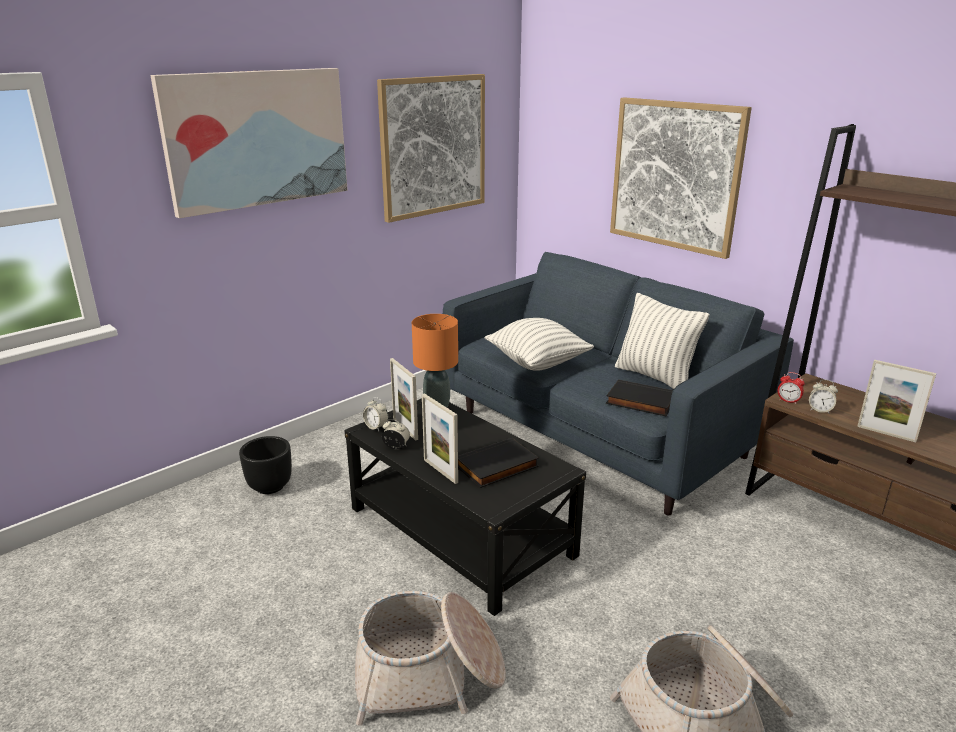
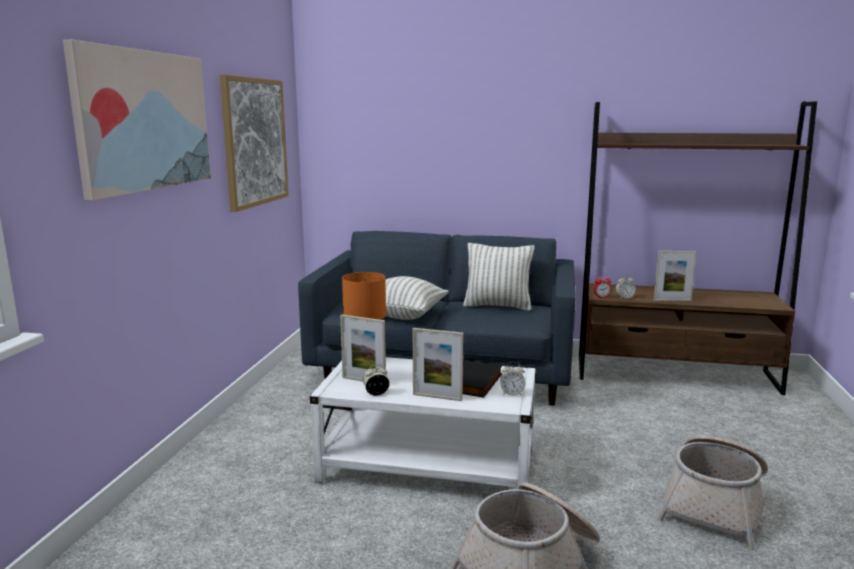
camera: 35 degrees left, 10 degrees down
black planter [239,436,292,494] -> none
black coffee table [344,398,586,616] -> white coffee table [310,357,537,489]
alarm clock [363,397,388,431] -> alarm clock moved to [500,362,526,395]
black book [606,379,673,416] -> none
picture [610,97,752,259] -> none

